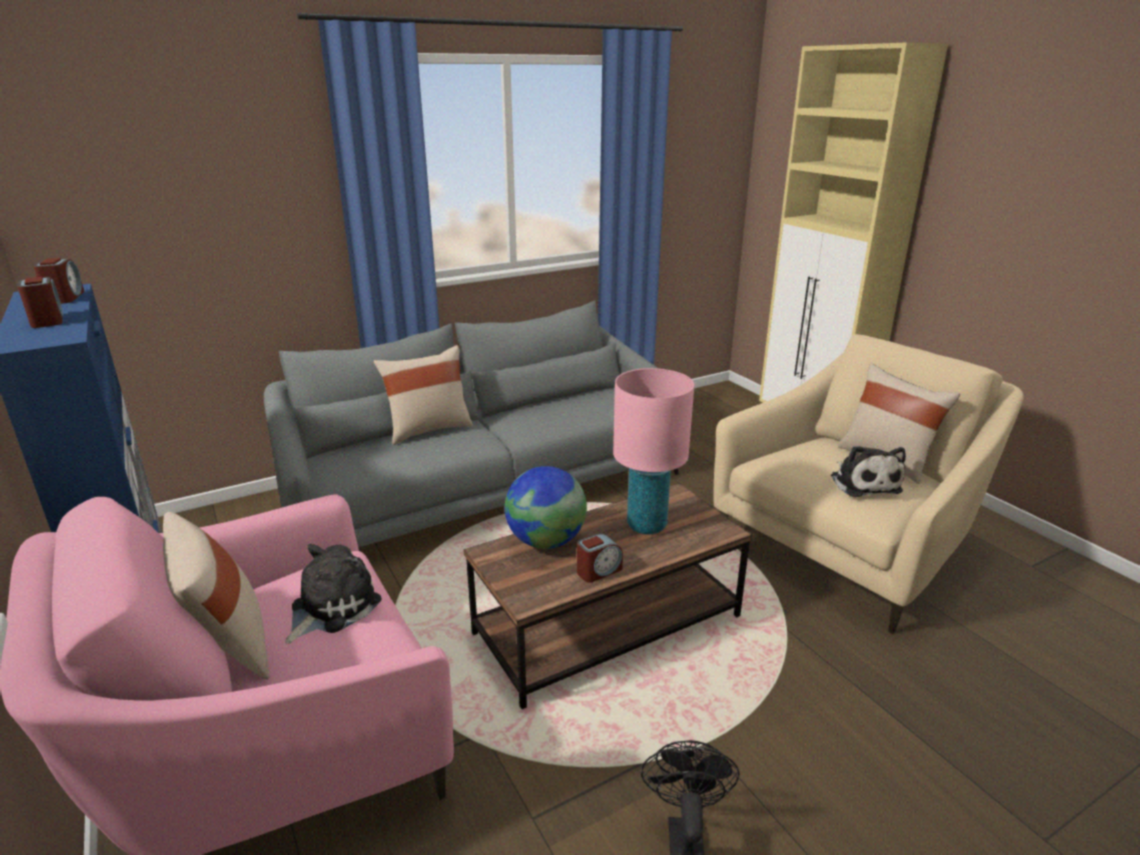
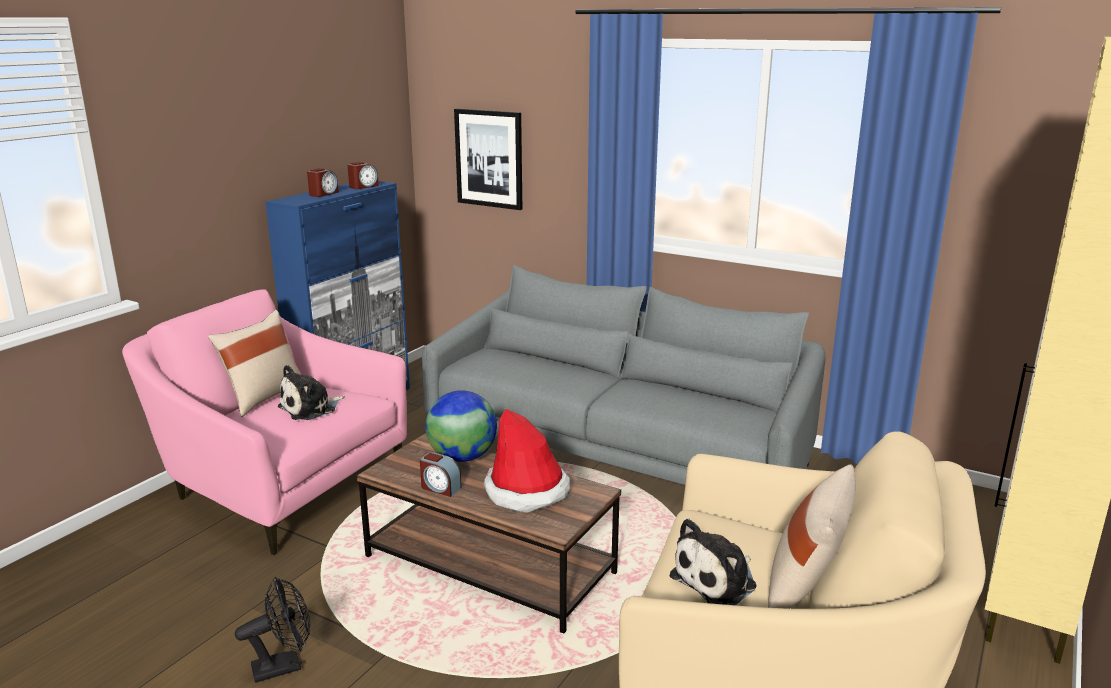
camera: 60 degrees right, 5 degrees down
plush toy [285,544,382,644] -> plush toy turned 135 degrees clockwise [278,365,345,420]
beige pillow [373,345,473,445] -> none
pink table lamp [613,368,694,535] -> hat [484,409,570,513]
none -> picture [454,109,522,210]

